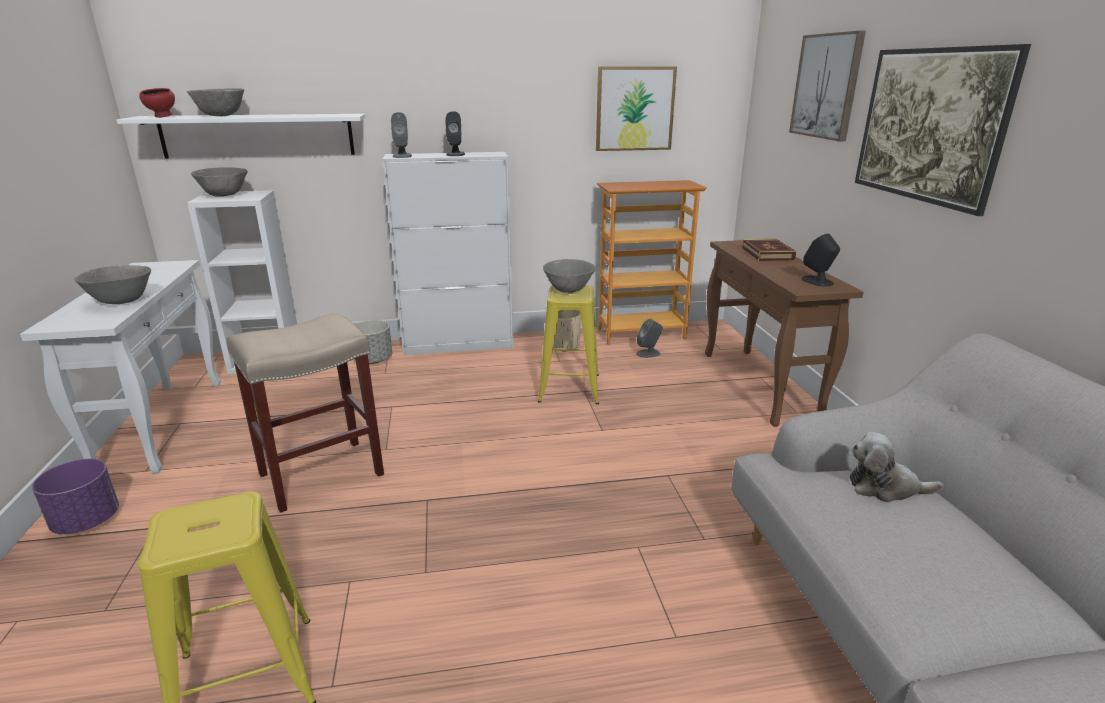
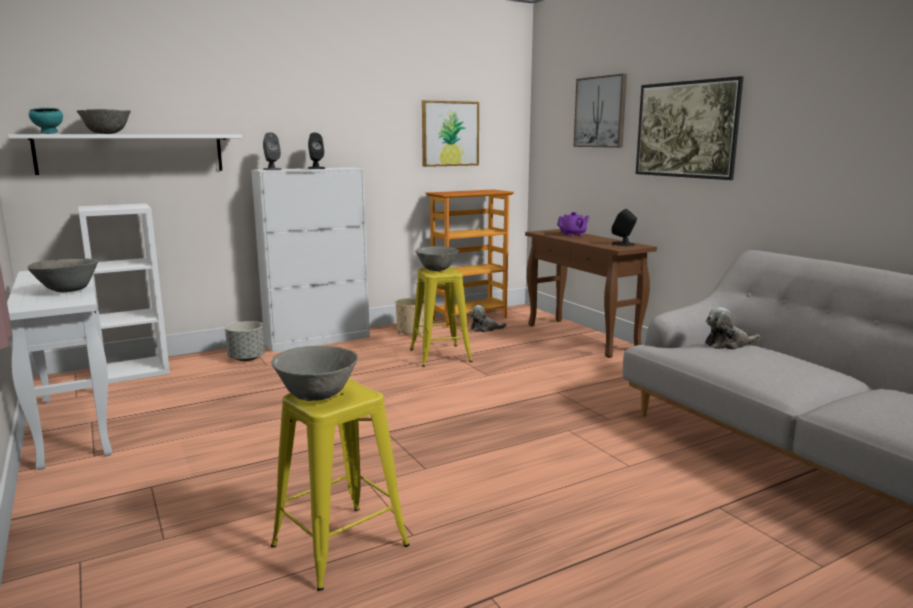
camera: 20 degrees left, 10 degrees down
purple planter [32,459,119,534] -> none
red bowl [139,88,175,118] -> turquoise bowl [29,108,63,134]
grey bowl [191,167,248,197] -> grey bowl moved to [272,346,358,401]
beige stool [227,313,384,513] -> none
grey speaker [636,319,663,358] -> plush toy [469,305,507,332]
book [741,239,796,261] -> purple teapot [557,212,589,236]

